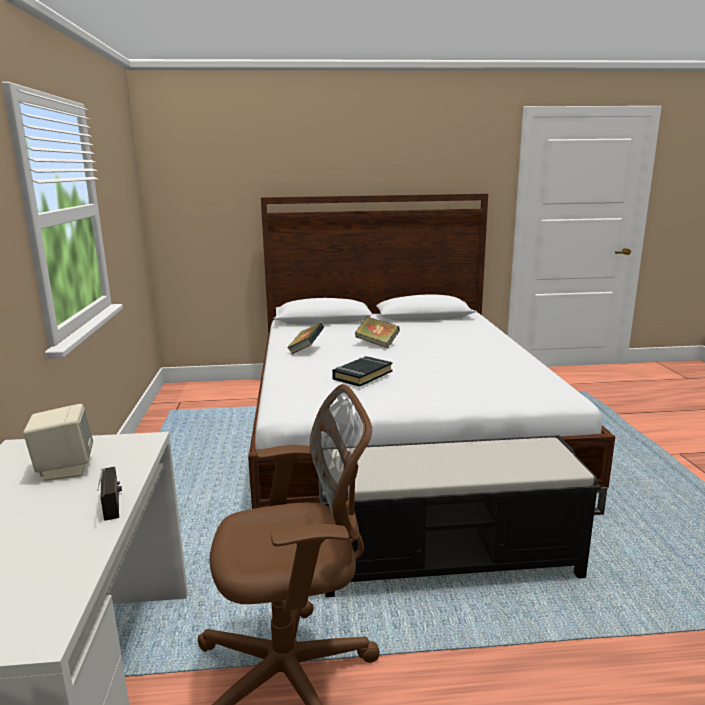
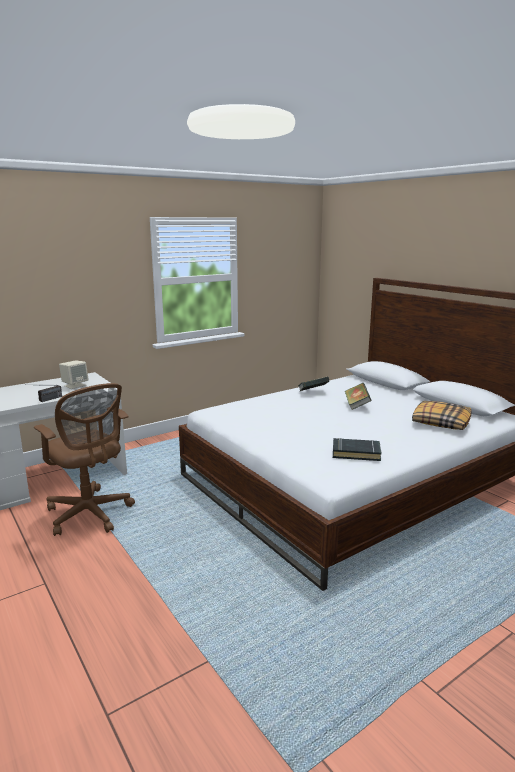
camera: 60 degrees right, 0 degrees up
black bench [318,435,601,597] -> none
black book [332,356,392,387] -> black book moved to [333,438,382,461]
none -> pillow [412,401,472,430]

